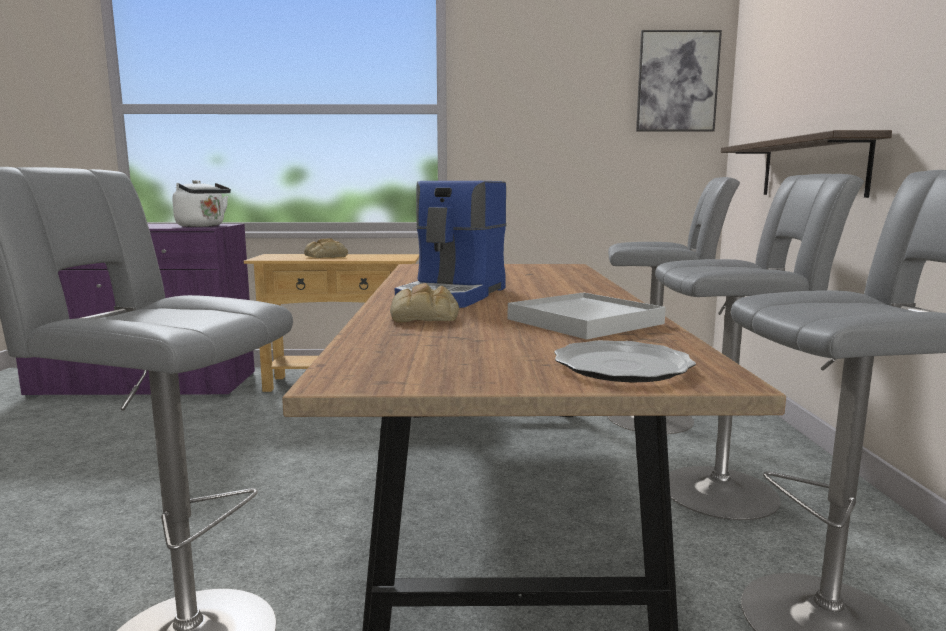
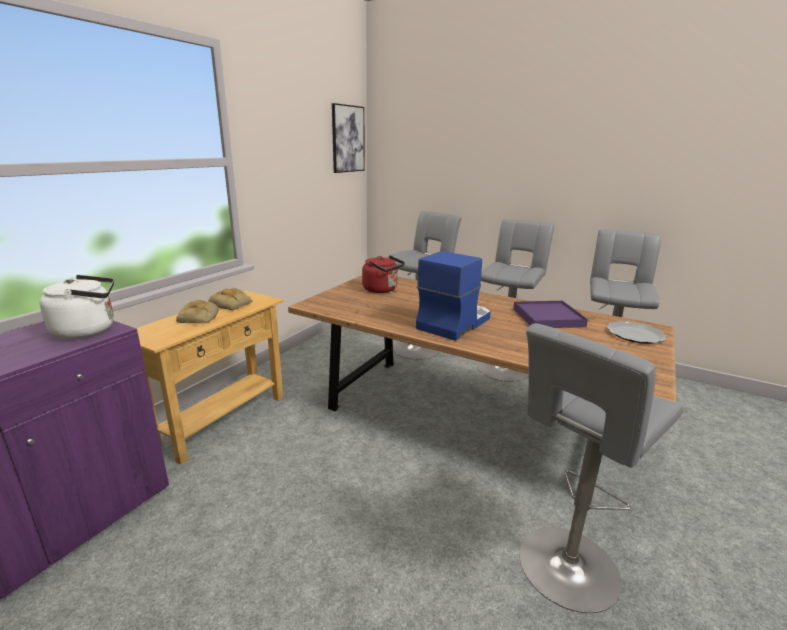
camera: 60 degrees left, 10 degrees up
bread [390,283,459,323] -> bread moved to [209,288,253,310]
coffee machine [395,181,507,308] -> coffee machine turned 105 degrees counterclockwise [416,251,491,341]
white tray [508,292,666,340] -> purple tray [513,301,588,328]
shelf [721,130,892,198] -> none
none -> red kettle [362,255,405,293]

